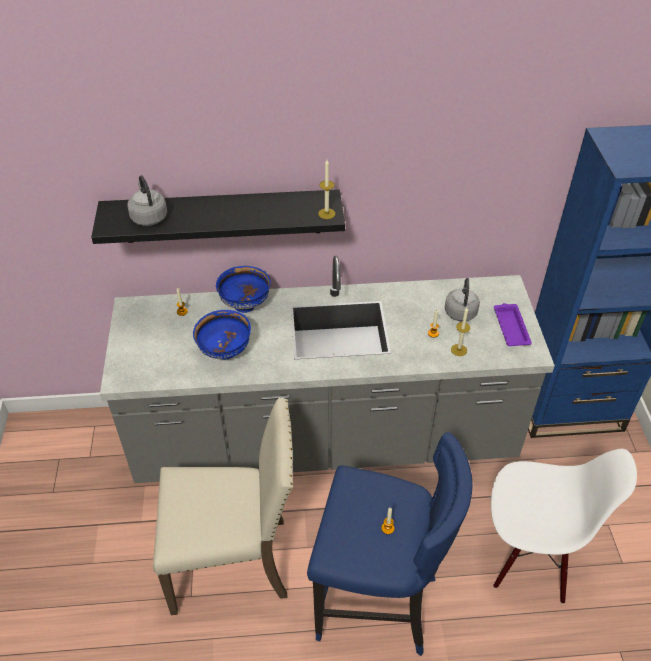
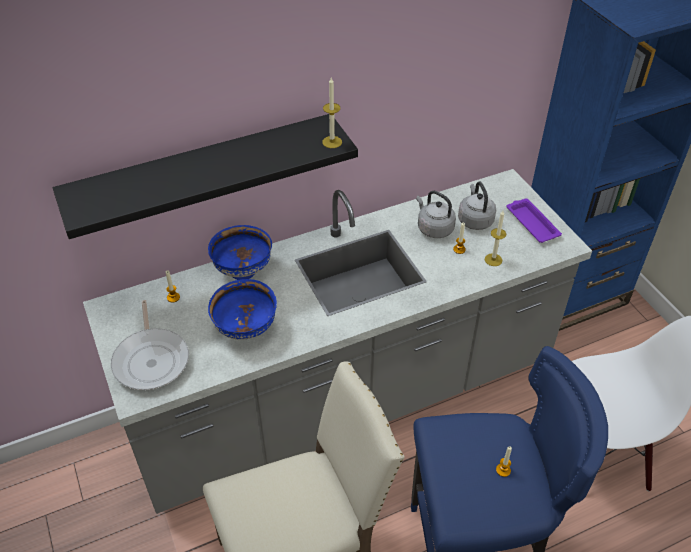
camera: 20 degrees left, 0 degrees up
grey kettle [127,175,167,226] -> grey kettle moved to [416,191,456,238]
none -> frying pan [111,300,189,390]

